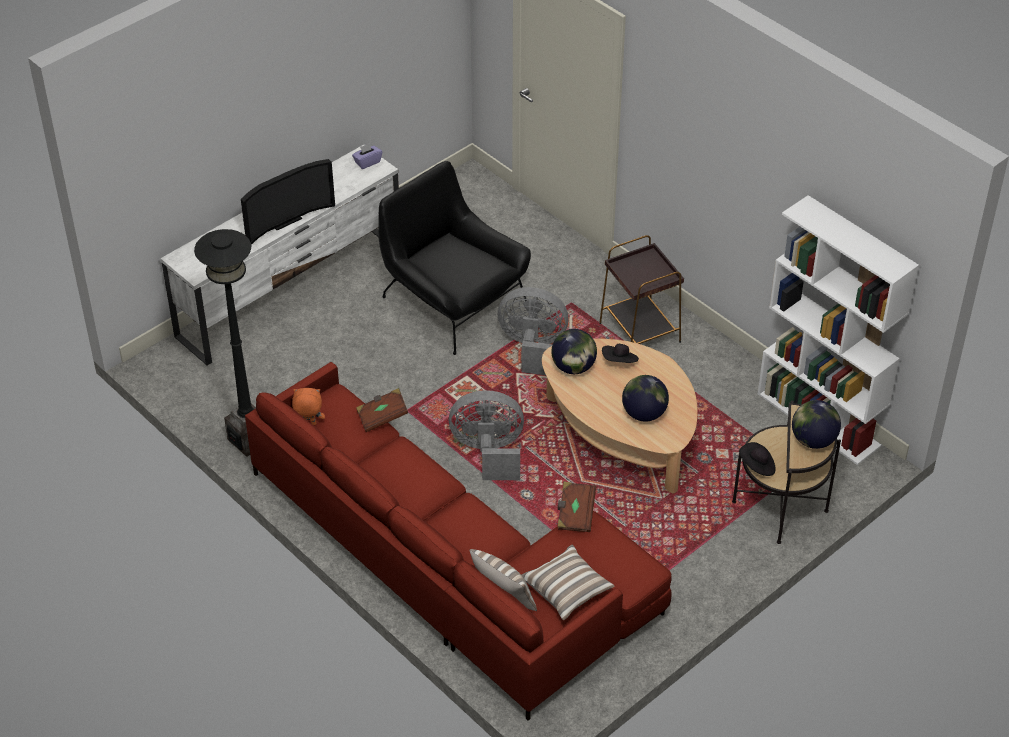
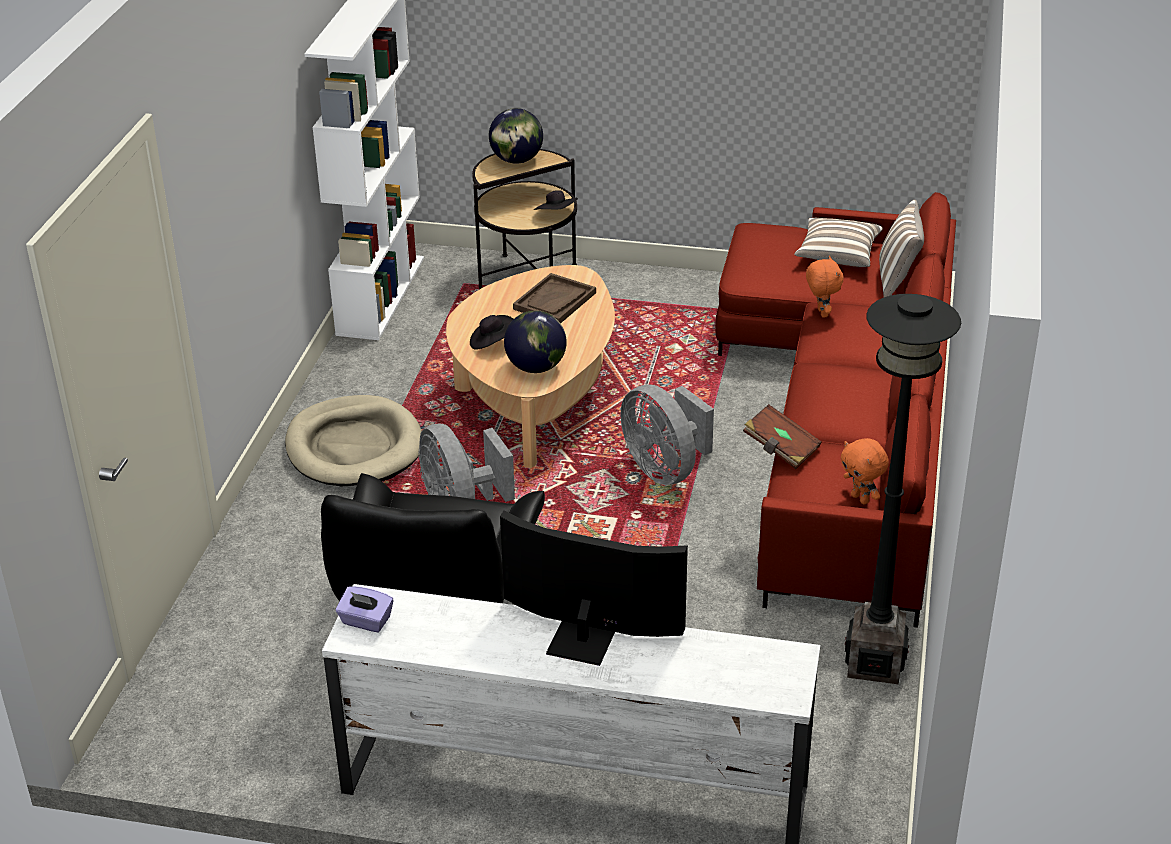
camera: 125 degrees left, 10 degrees down
brown book [557,482,596,532] -> none
brown side table [599,235,684,344] -> beige dog bed [285,395,422,486]
globe [622,375,669,421] -> brown tray [513,273,596,323]
none -> orange plush toy [806,256,844,318]

